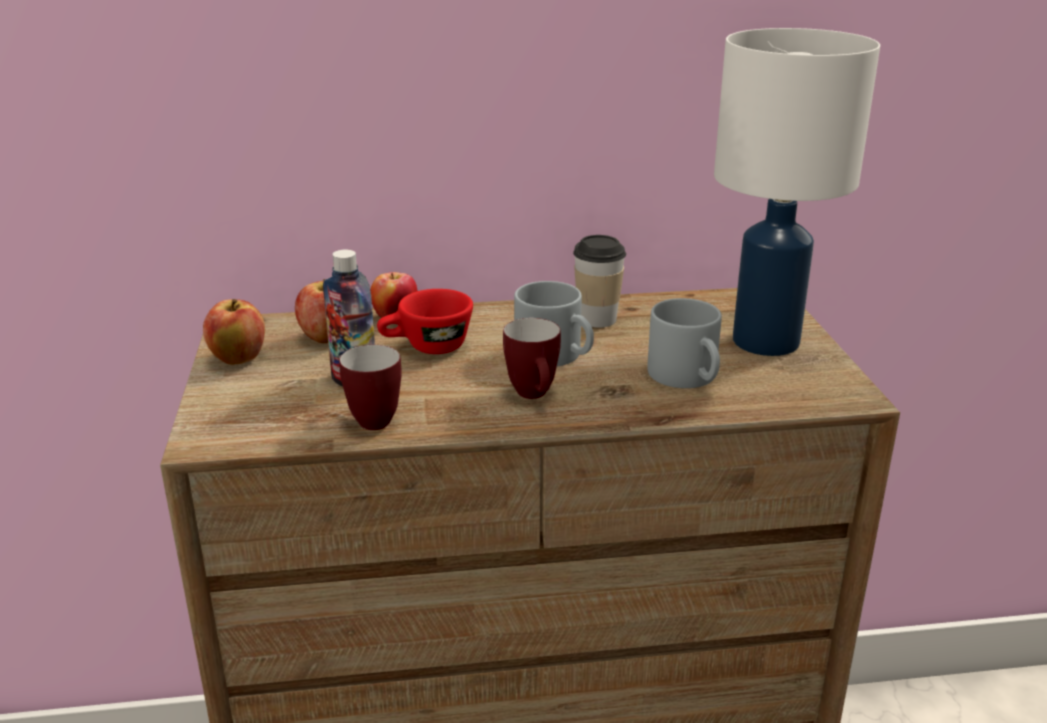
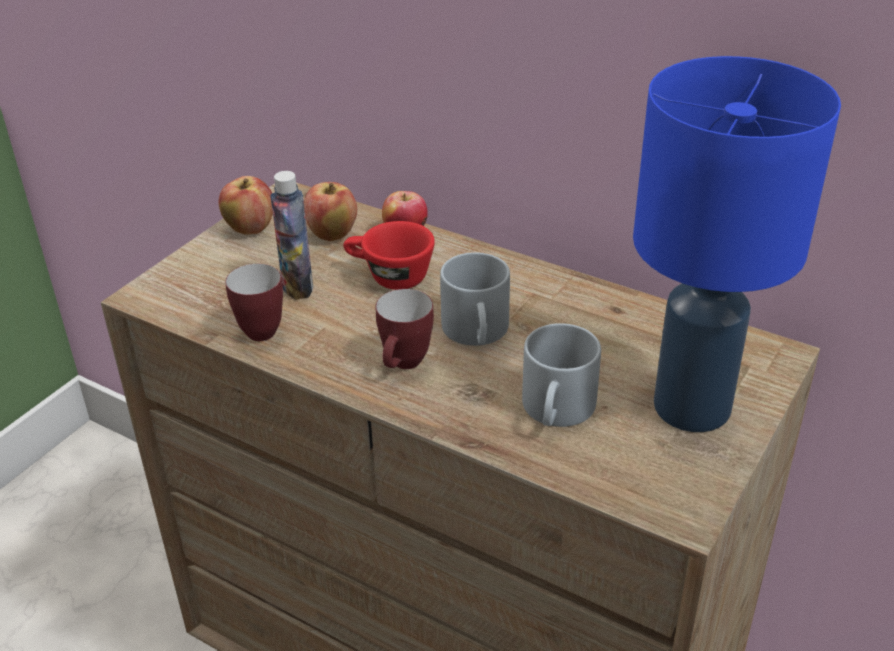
camera: 40 degrees right, 10 degrees up
cup [573,235,626,328] -> none
white table lamp [714,28,880,356] -> blue table lamp [633,56,841,432]

